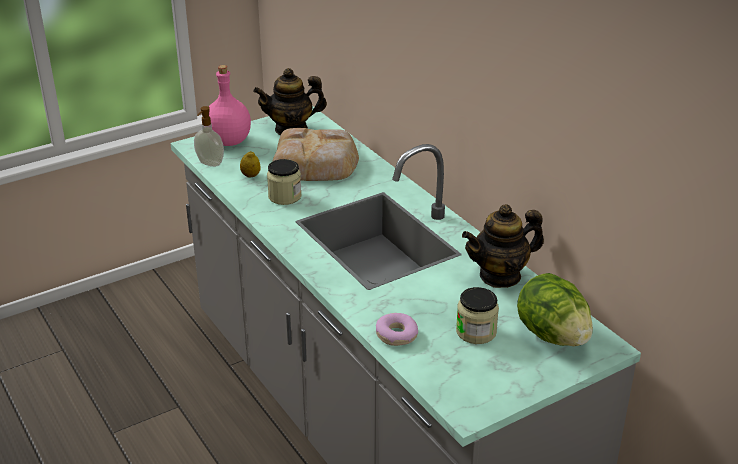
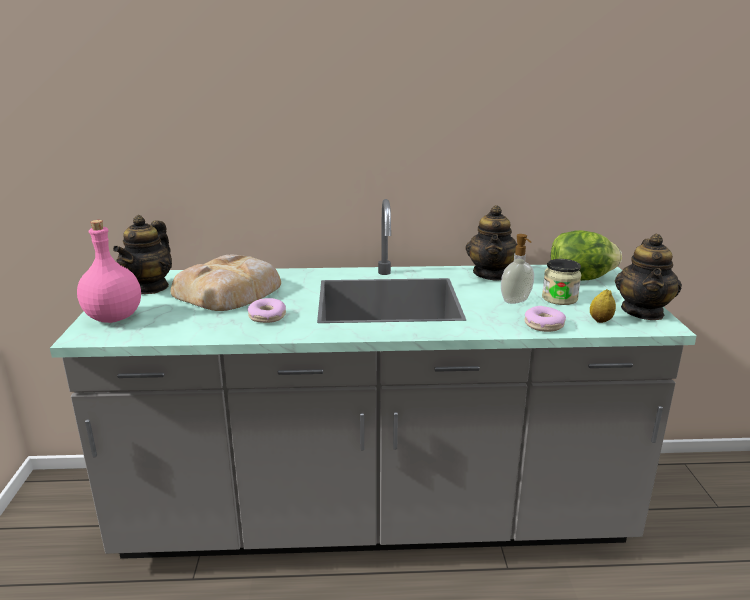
camera: 60 degrees left, 10 degrees down
soap dispenser [194,106,224,167] -> soap dispenser moved to [501,234,534,304]
lemon [240,151,260,177] -> lemon moved to [590,289,616,323]
jar [267,159,302,205] -> donut [248,298,286,323]
none -> teapot [615,234,682,320]

